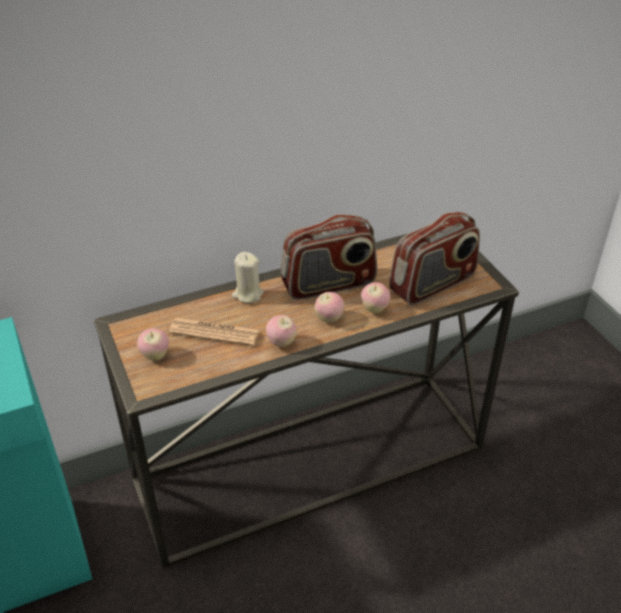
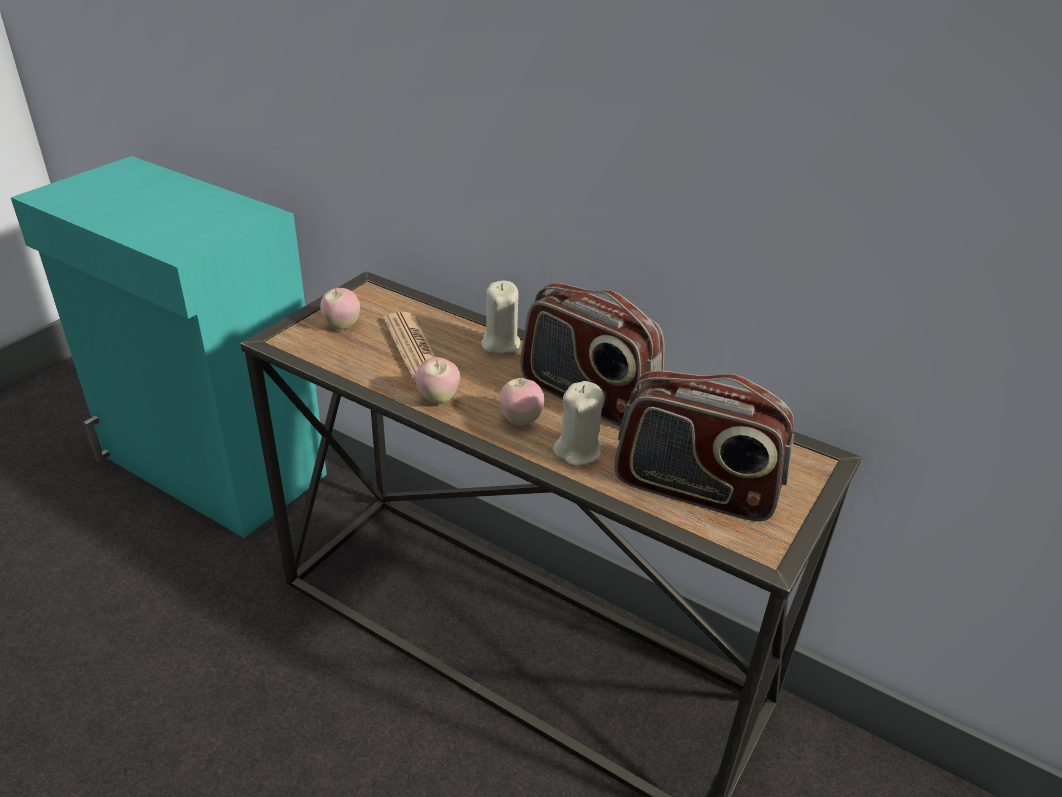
camera: 55 degrees right, 5 degrees down
apple [361,282,391,313] -> beige candle [553,381,604,466]

